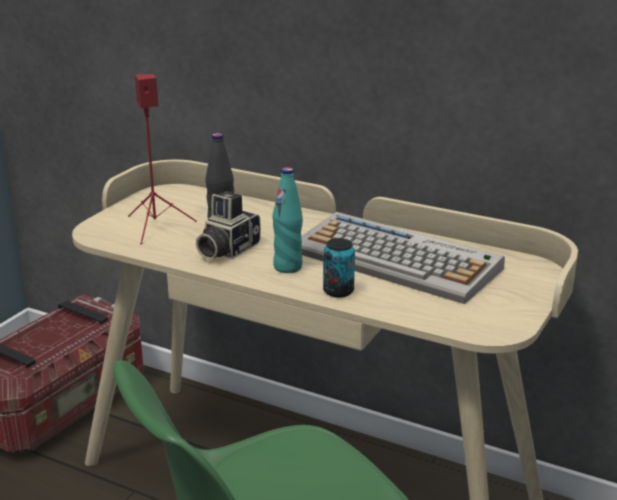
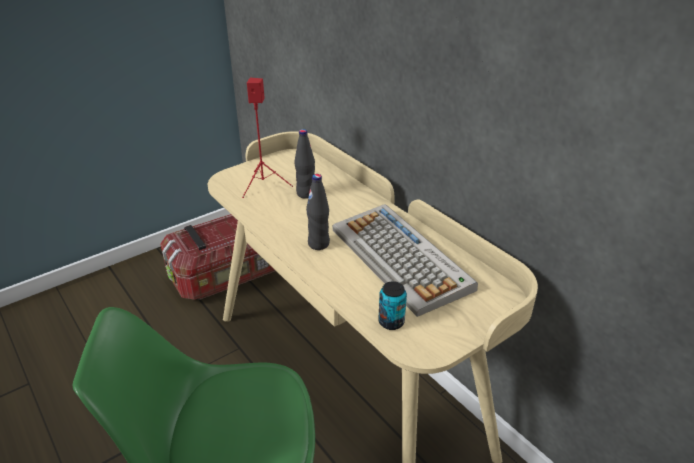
camera: 25 degrees right, 10 degrees up
camera [196,191,261,260] -> none
turquoise bottle [272,167,303,273] -> black bottle [306,174,330,250]
can [323,238,355,298] -> can moved to [378,281,407,330]

